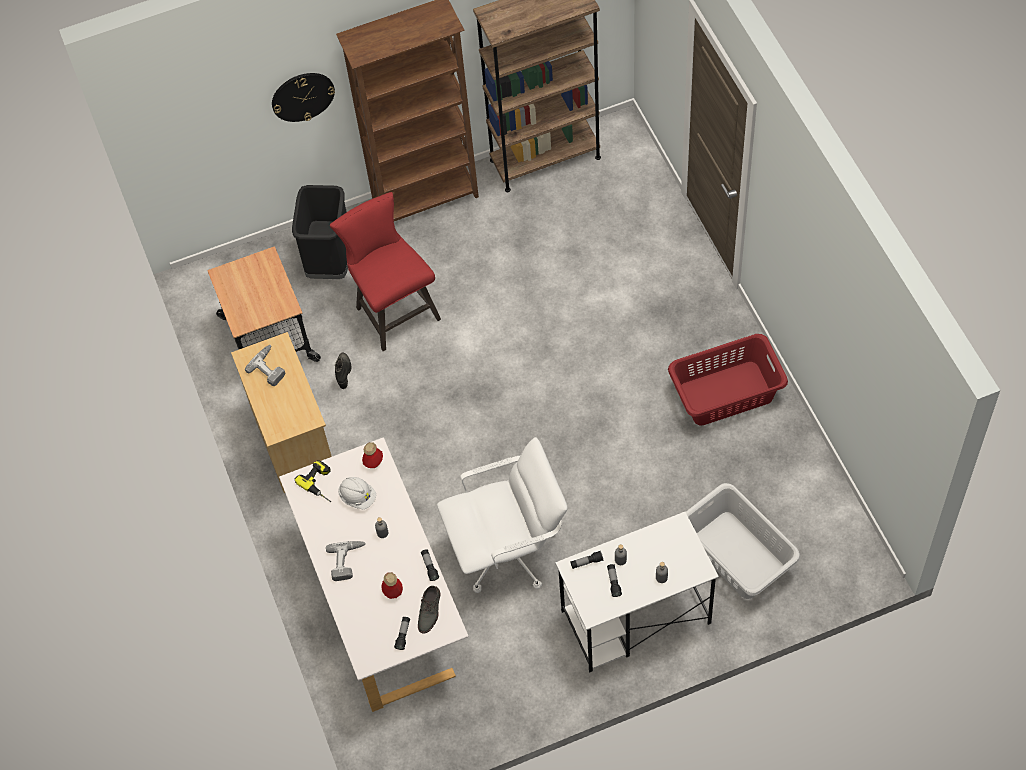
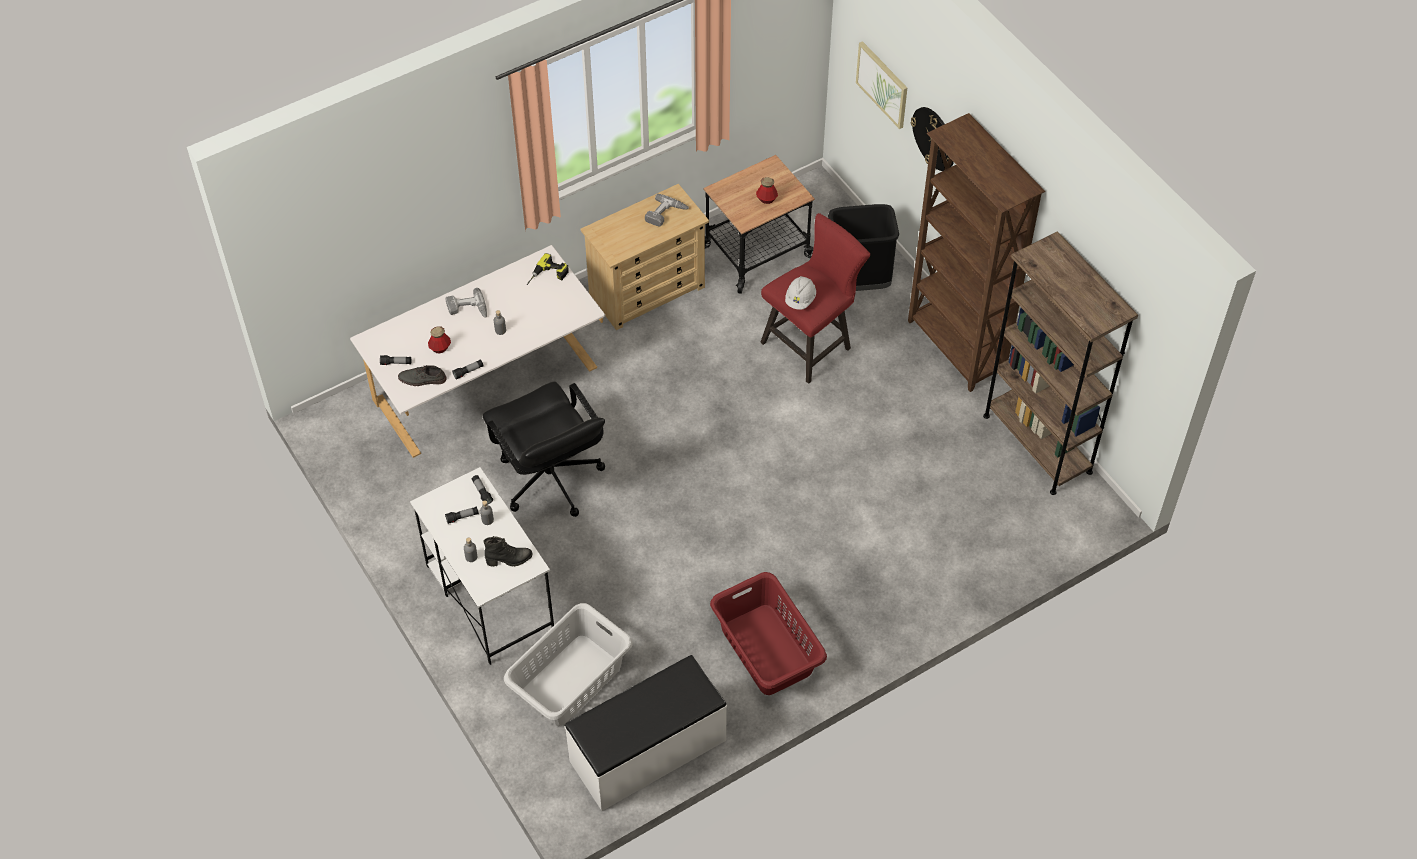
camera: 75 degrees right, 5 degrees down
black boot [335,353,351,389] -> black boot moved to [483,536,532,567]
white hard hat [338,477,376,509] -> white hard hat moved to [785,276,816,310]
bottle [362,442,383,468] -> bottle moved to [756,177,778,204]
white office chair [437,437,568,593] -> black office chair [483,381,605,517]
none -> white bench [565,655,727,811]
none -> picture [856,41,907,129]

